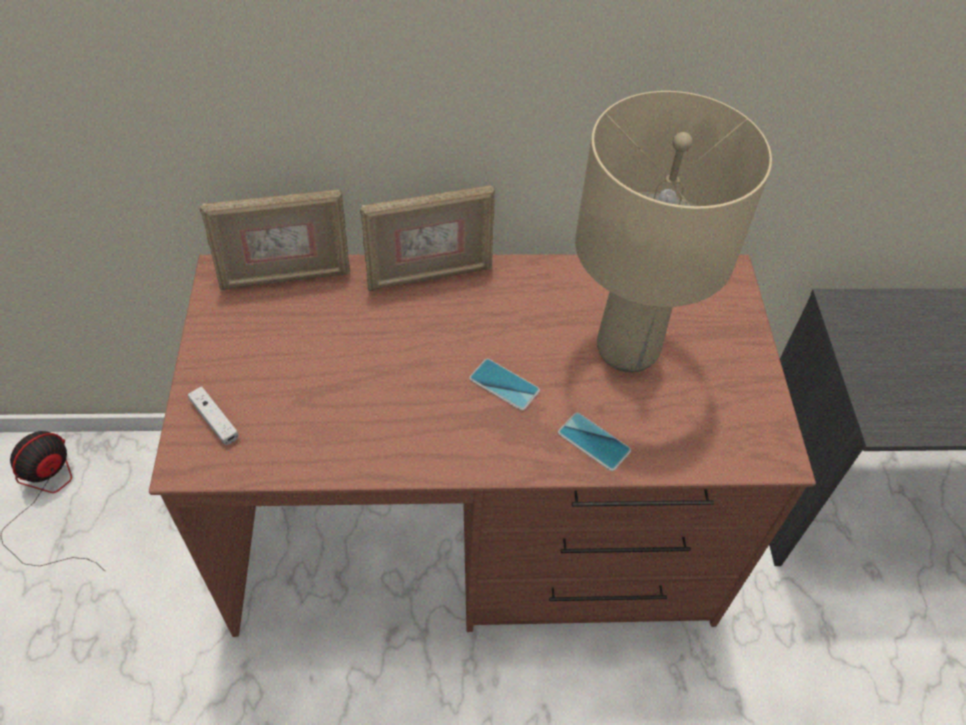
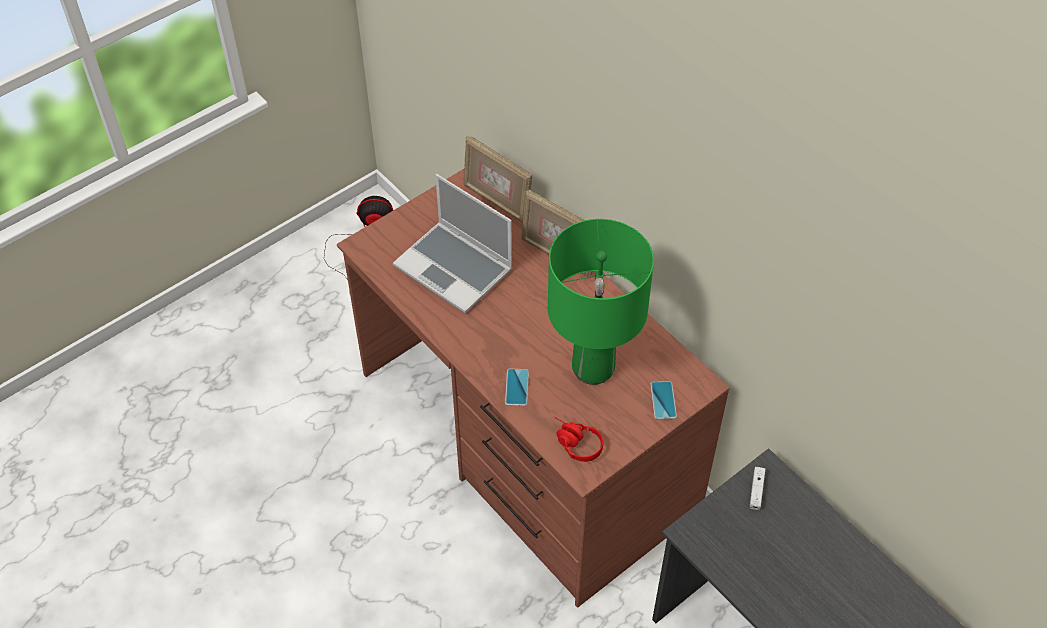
camera: 55 degrees right, 0 degrees up
white game controller [188,387,239,445] -> white game controller moved to [750,467,765,510]
phone [469,359,540,411] -> phone moved to [651,381,677,419]
beige table lamp [575,91,772,373] -> green table lamp [548,219,654,385]
none -> laptop [393,174,513,313]
none -> red headphones [554,417,603,462]

